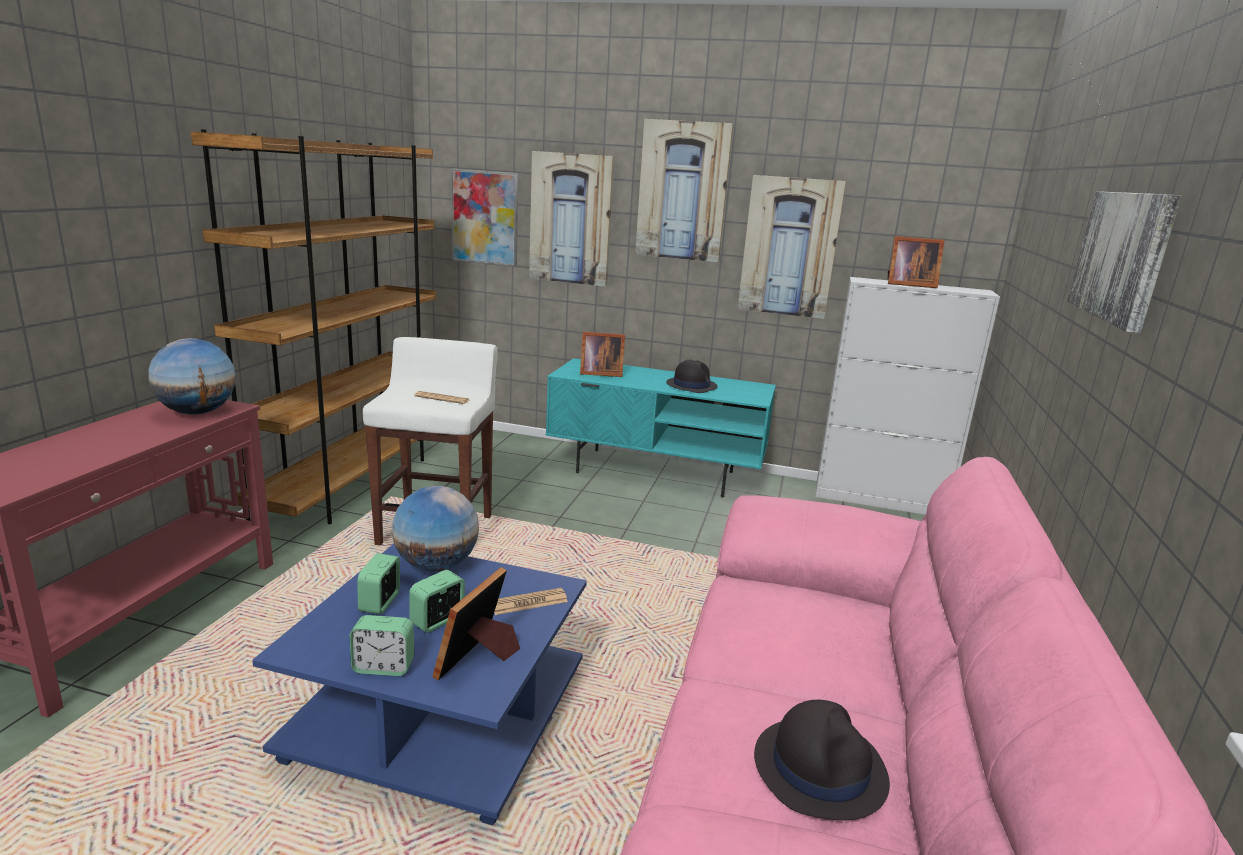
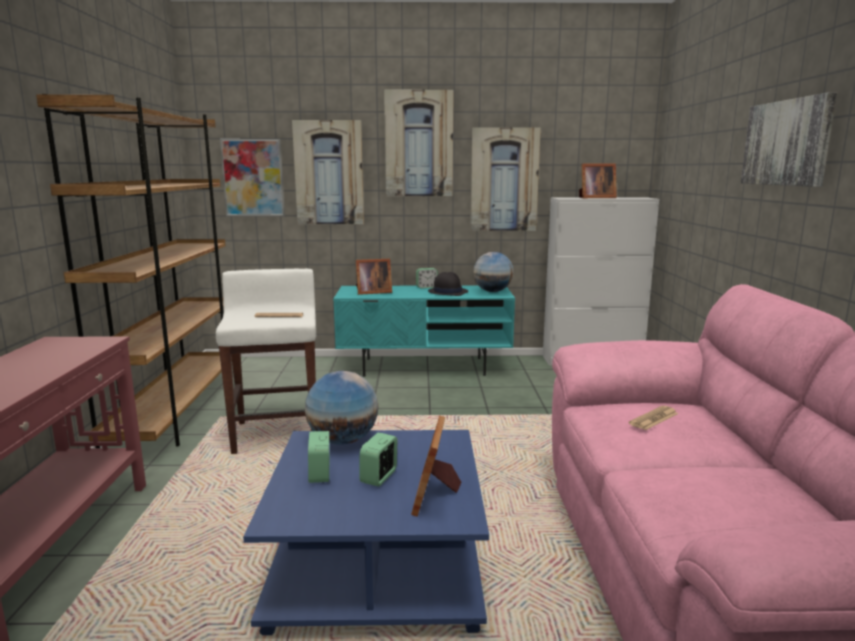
camera: 15 degrees left, 5 degrees down
globe [148,338,236,415] -> globe moved to [473,252,514,292]
alarm clock [349,615,414,676] -> alarm clock moved to [416,268,438,289]
newspaper [494,588,568,615] -> newspaper moved to [629,406,678,430]
black hat [754,700,890,820] -> none

